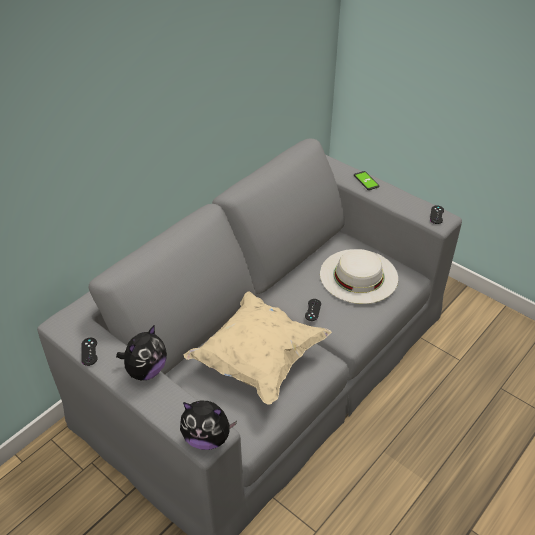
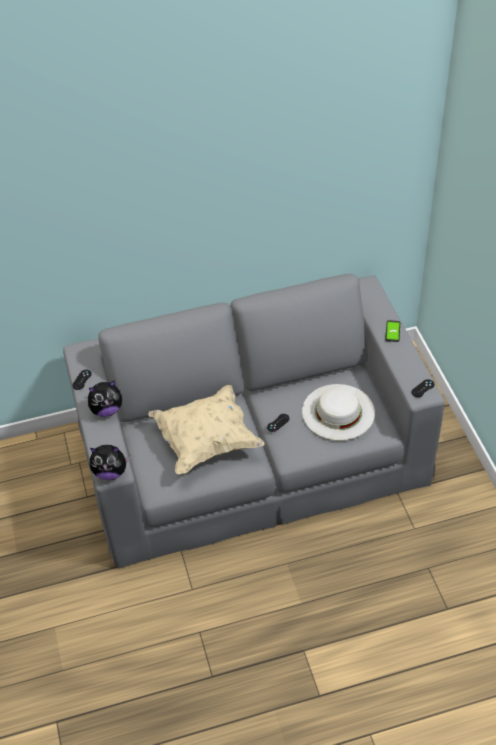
camera: 35 degrees right, 5 degrees up
plush toy [180,400,237,450] -> plush toy turned 45 degrees counterclockwise [90,445,130,480]

